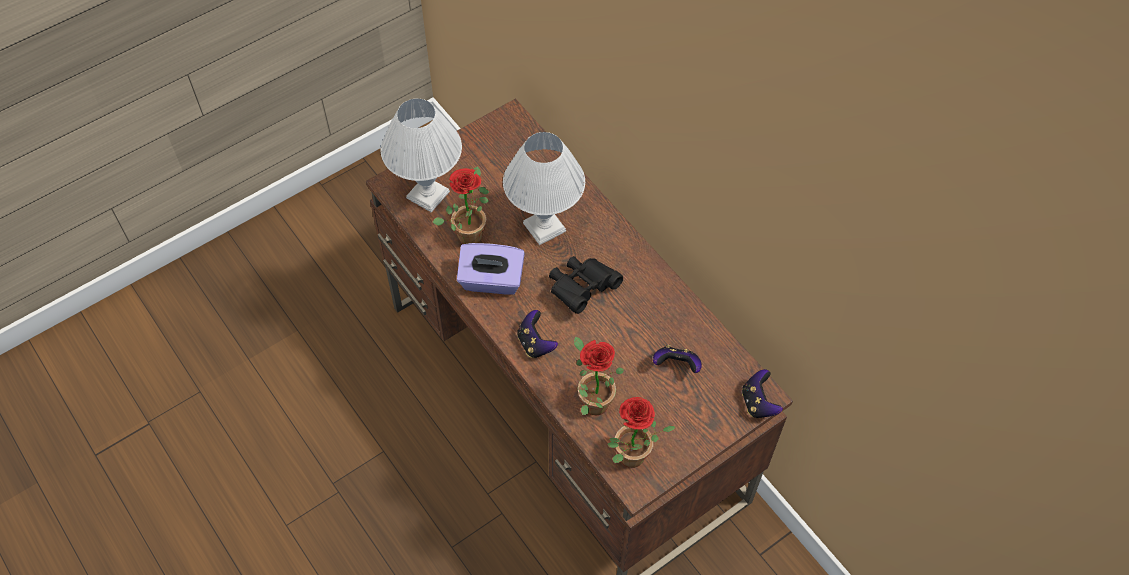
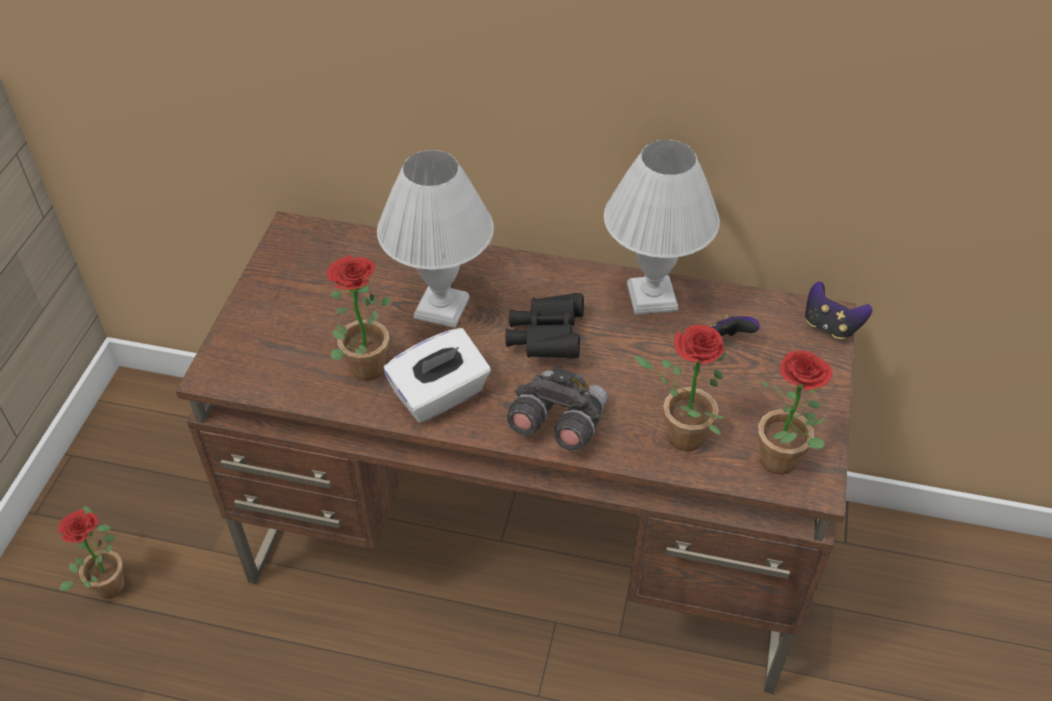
camera: 40 degrees left, 10 degrees down
white table lamp [381,99,462,212] -> white table lamp moved to [604,140,720,315]
purple tissue box [457,243,525,295] -> white tissue box [383,328,491,423]
game controller [517,310,558,358] -> grey binoculars [507,367,608,451]
none -> potted plant [58,506,125,599]

